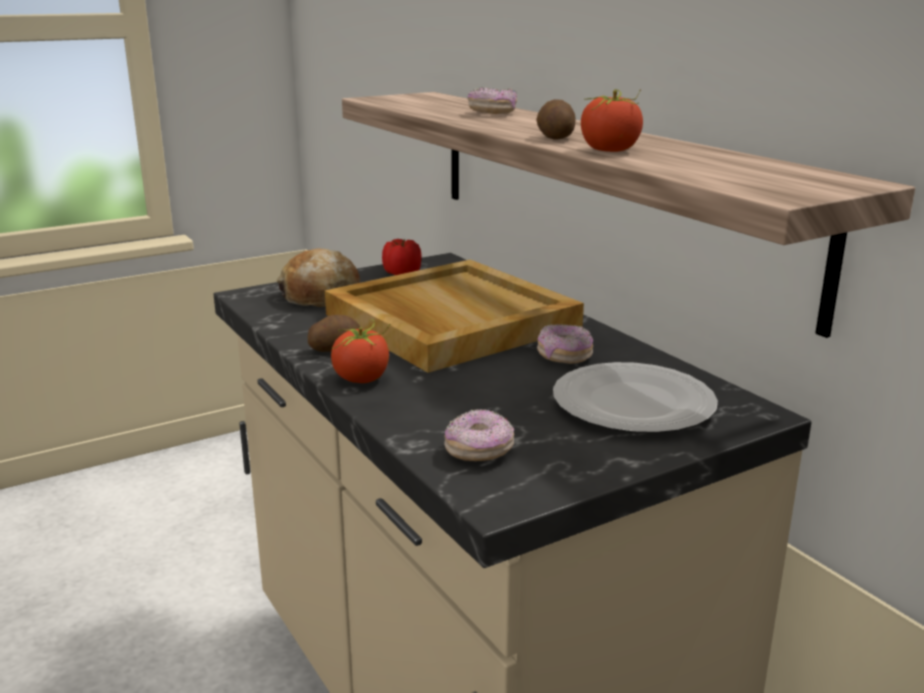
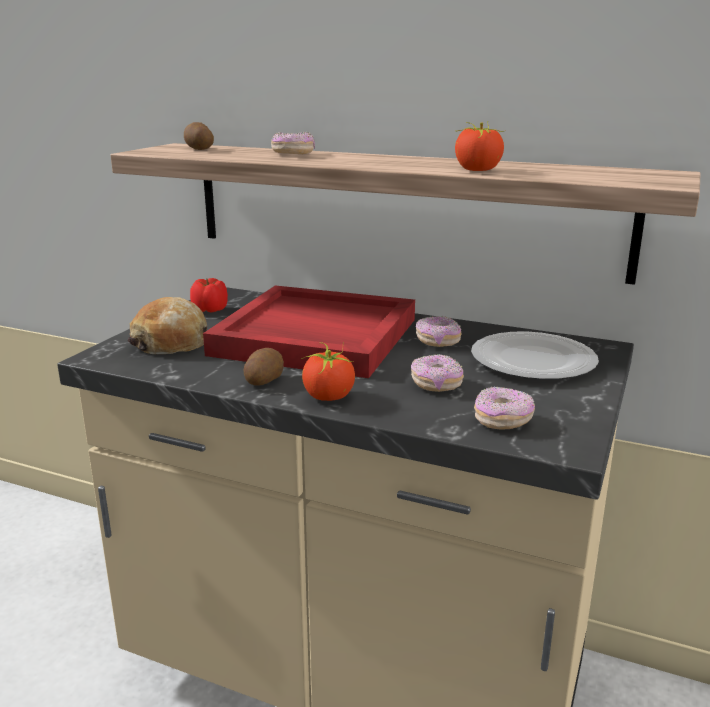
camera: 35 degrees left, 0 degrees up
beige tray [325,260,584,373] -> red tray [203,285,415,378]
potato [536,99,576,139] -> potato moved to [184,122,214,150]
none -> donut [411,354,464,392]

